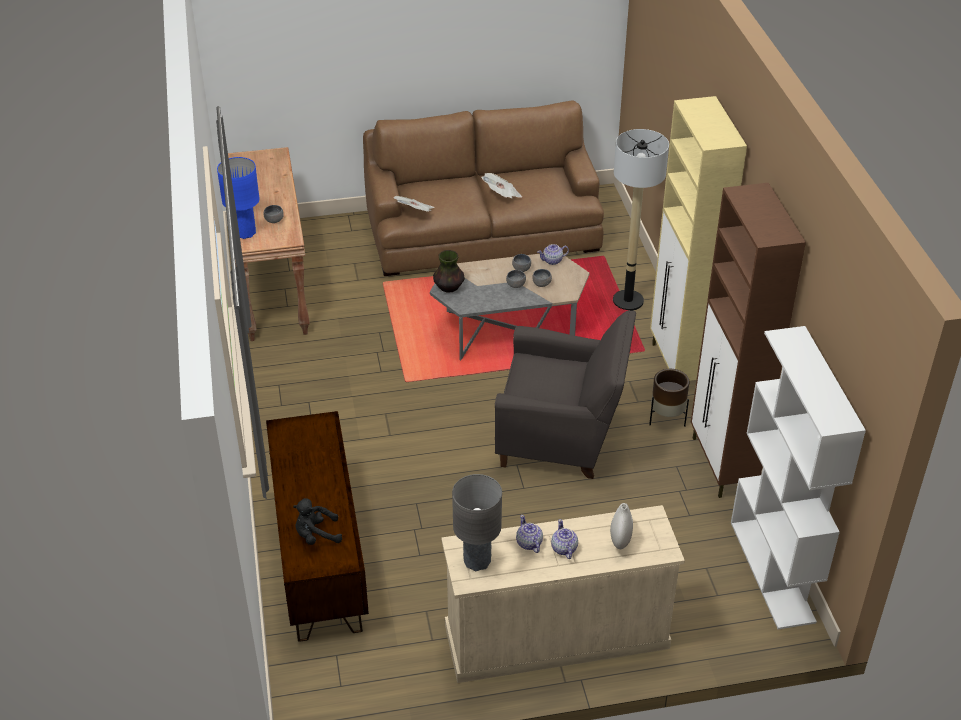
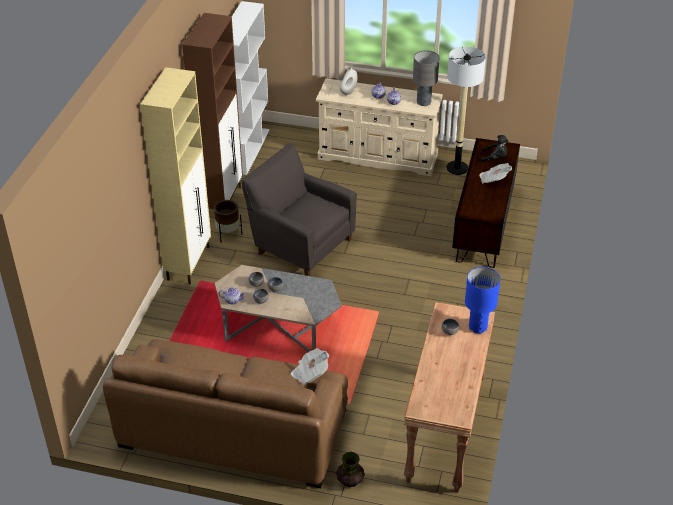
camera: 155 degrees left, 0 degrees up
vase [433,250,465,293] -> vase moved to [336,452,365,487]
newspaper [481,173,522,198] -> newspaper moved to [480,163,512,184]
floor lamp [613,129,669,311] -> floor lamp moved to [446,46,486,175]

